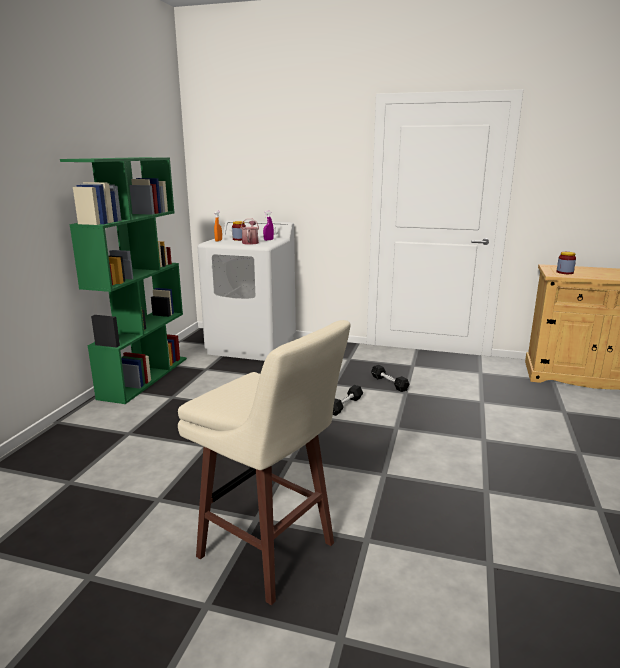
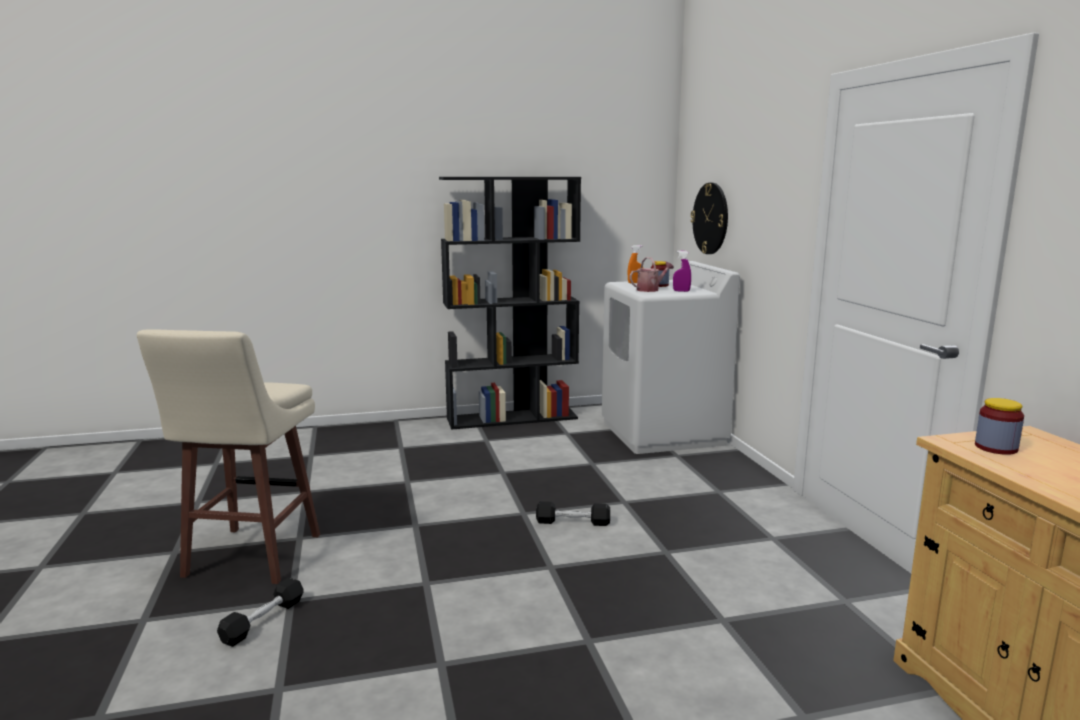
camera: 60 degrees right, 5 degrees down
green bookcase [60,157,187,404] -> black bookcase [439,177,581,430]
black dumbbell [371,365,409,392] -> black dumbbell moved to [217,578,304,647]
none -> wall clock [691,183,728,254]

